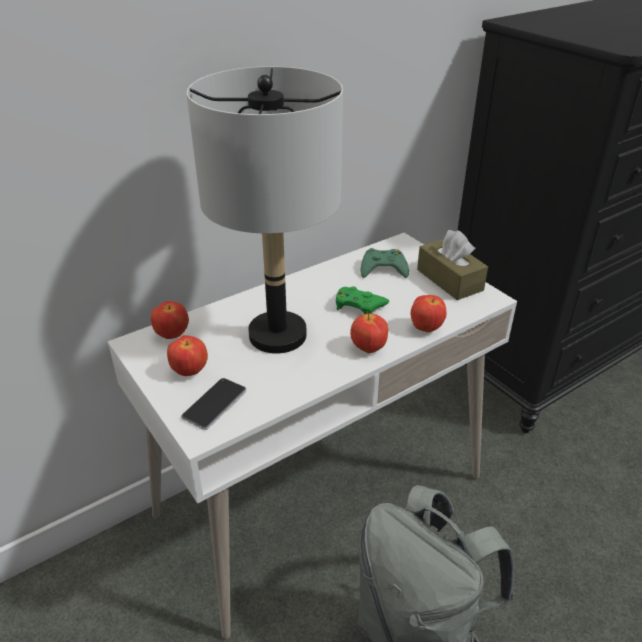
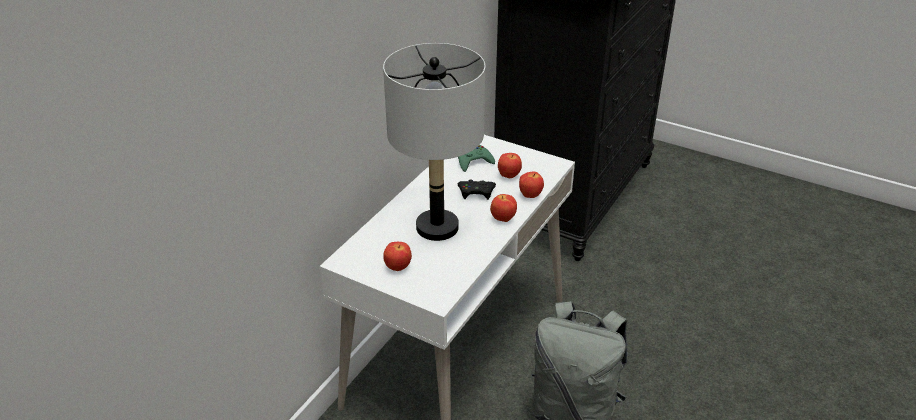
camera: 25 degrees left, 0 degrees up
apple [151,301,189,339] -> apple moved to [498,153,522,178]
phone [181,378,246,430] -> none
green game controller [336,286,389,314] -> black game controller [458,179,496,200]
brown tissue box [417,230,488,300] -> none

